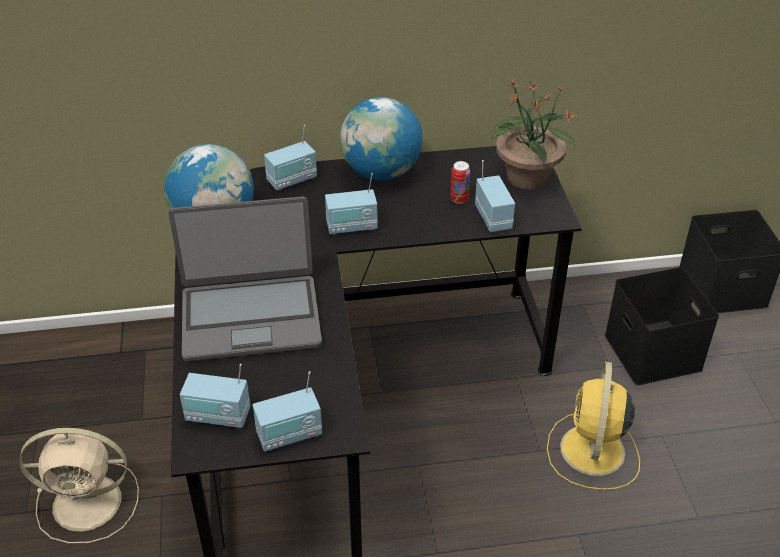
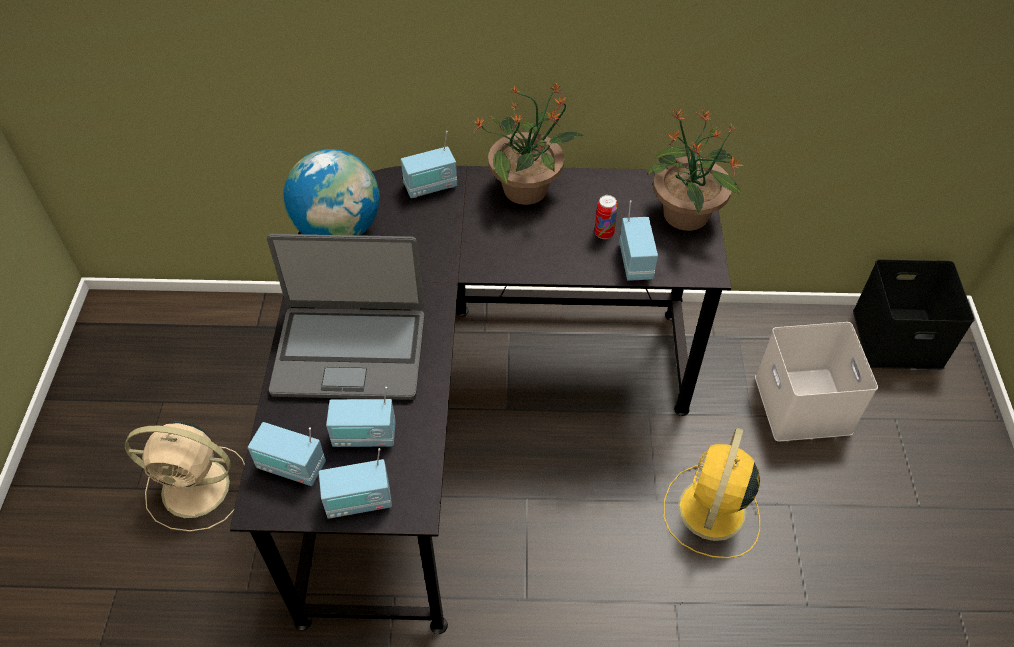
camera: 10 degrees right, 10 degrees up
radio [325,173,378,235] -> radio moved to [326,387,396,447]
globe [340,97,423,181] -> potted plant [473,83,584,205]
black storage box [605,267,719,385] -> white storage box [755,322,878,442]

